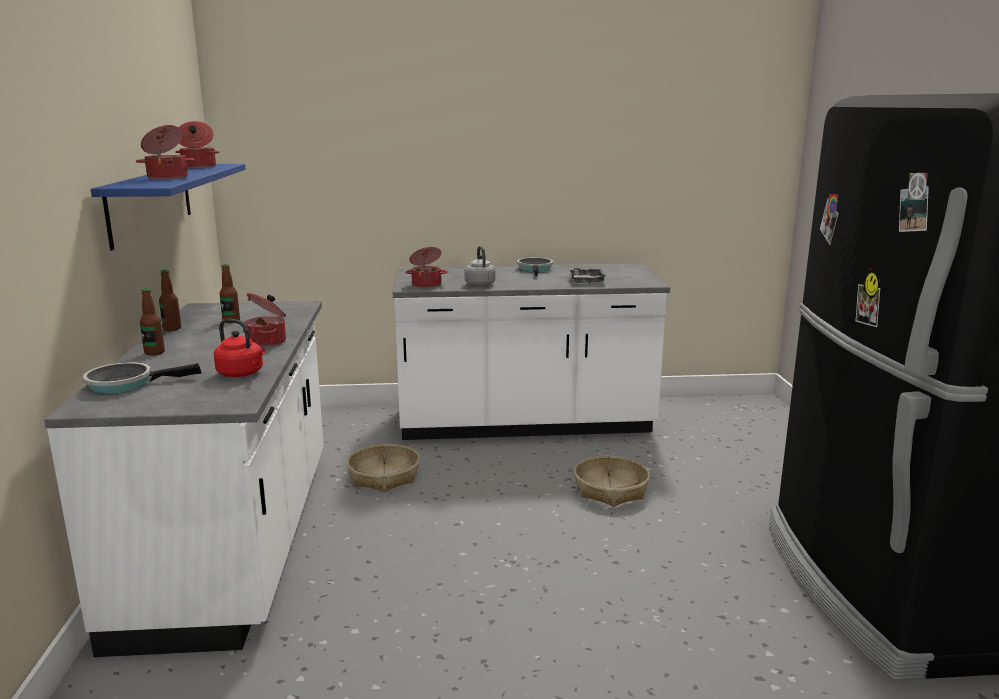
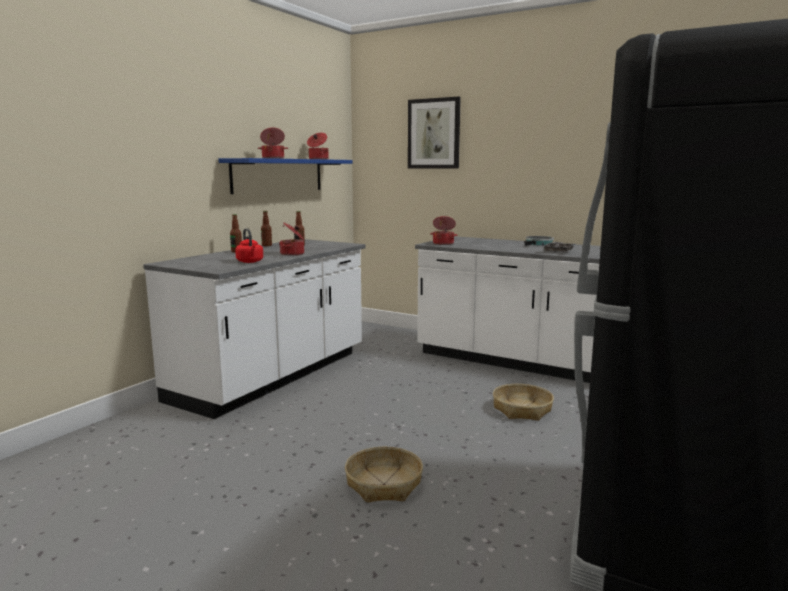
camera: 35 degrees right, 5 degrees down
frying pan [83,362,202,394] -> none
basket [347,444,420,492] -> basket moved to [345,447,423,503]
grey kettle [465,246,495,286] -> none
none -> picture [408,96,461,169]

